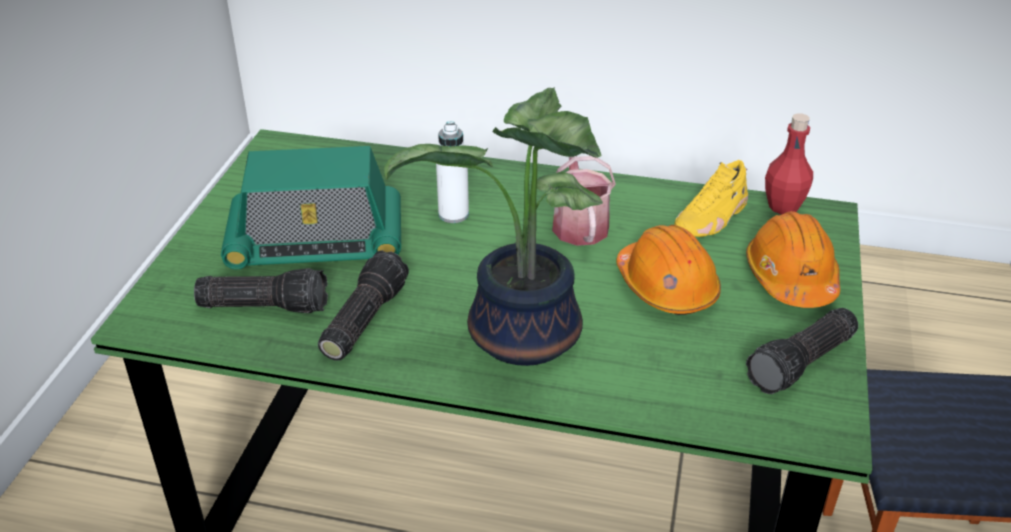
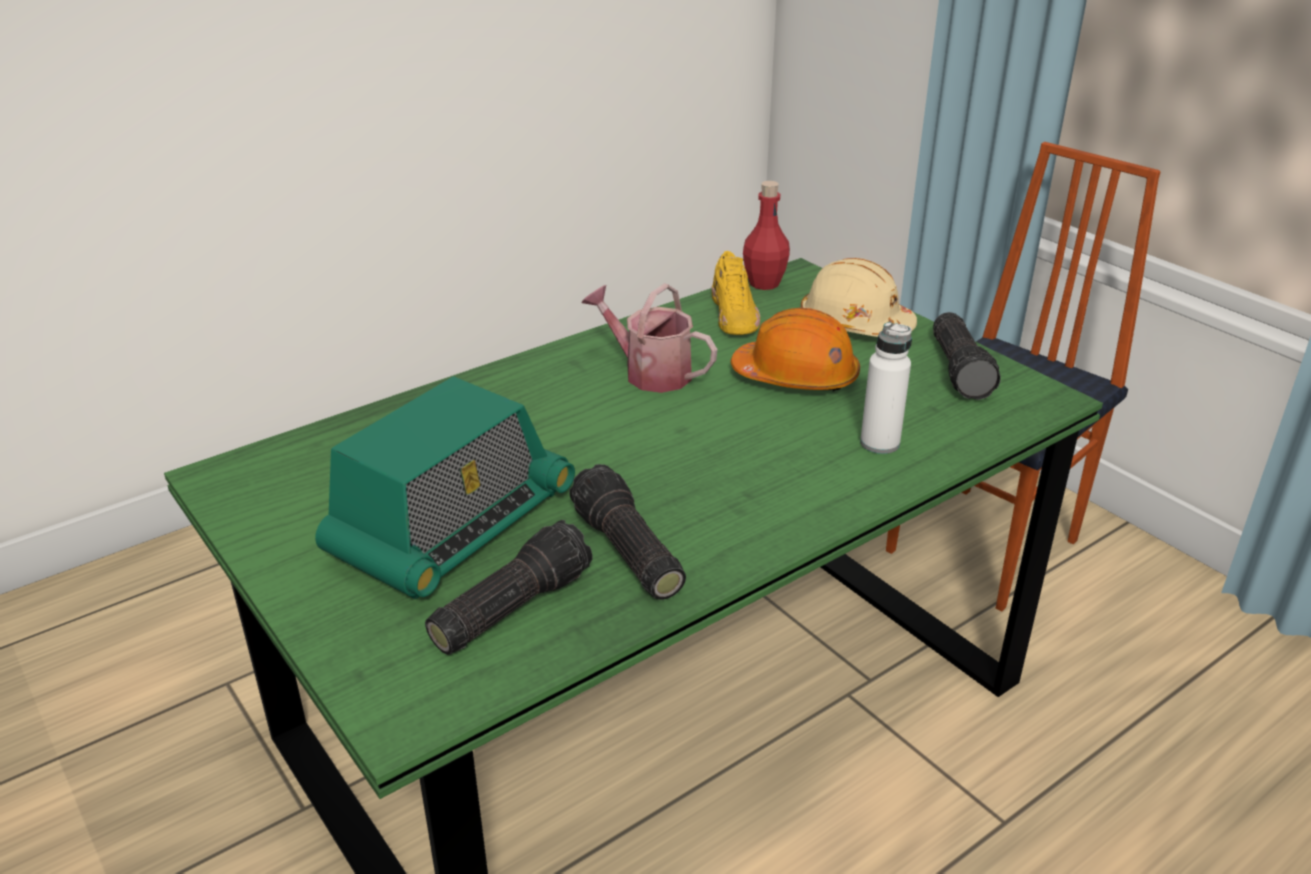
camera: 50 degrees left, 5 degrees down
potted plant [384,87,603,366] -> none
white bottle [436,122,469,223] -> white bottle moved to [860,322,912,454]
orange hard hat [746,211,840,308] -> beige hard hat [801,258,917,337]

